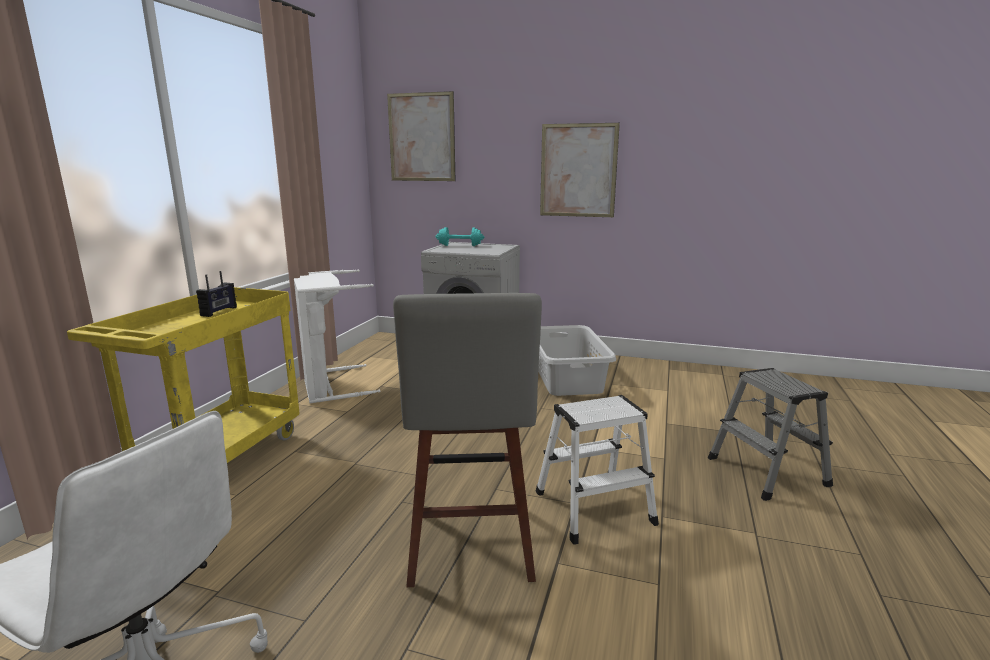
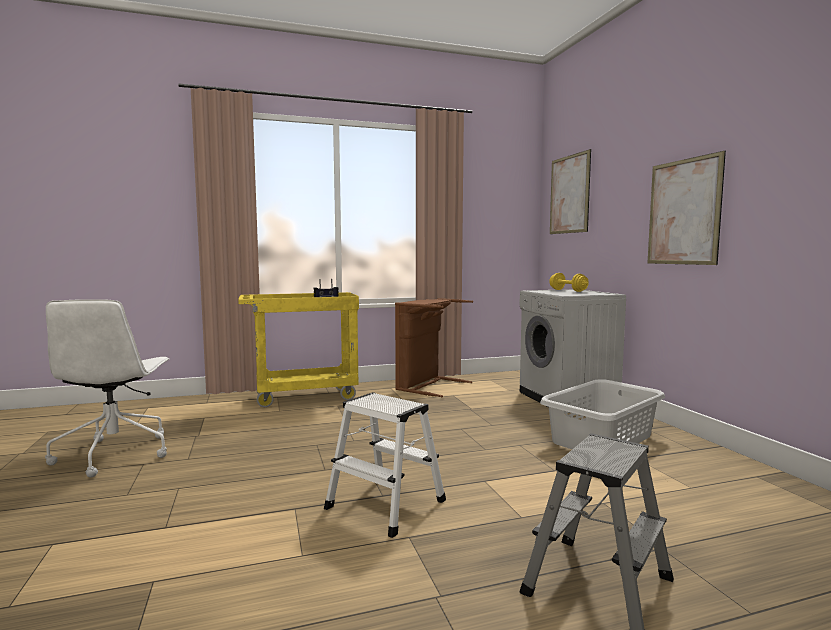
camera: 55 degrees right, 10 degrees down
white laundry basket [294,269,380,403] -> brown laundry basket [395,298,473,397]
grey stool [393,293,542,588] -> none
turquoise dumbbell [436,227,484,246] -> yellow dumbbell [549,273,589,292]

